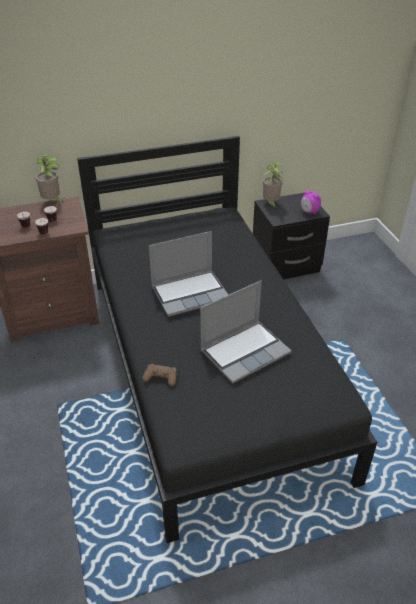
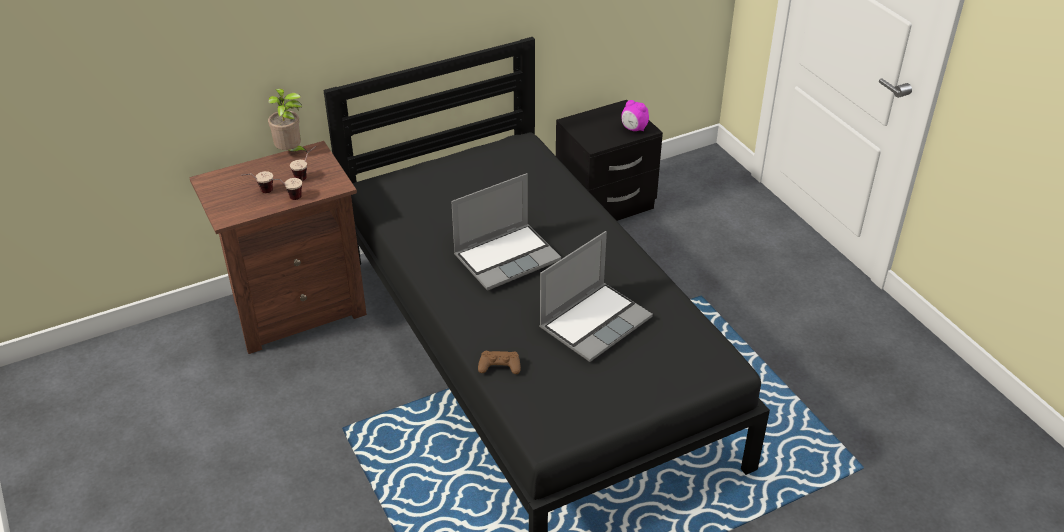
camera: 10 degrees left, 0 degrees up
potted plant [263,162,283,208] -> none

